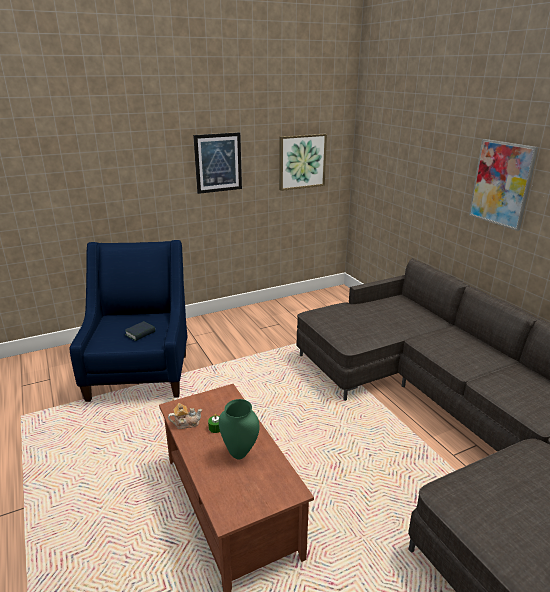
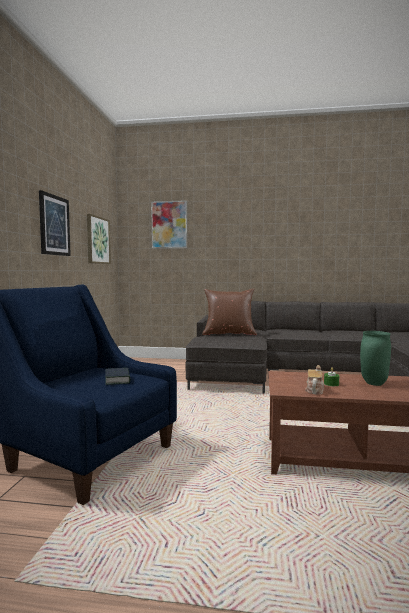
camera: 55 degrees left, 20 degrees down
picture [469,139,538,231] -> picture moved to [151,200,187,249]
none -> brown pillow [202,289,257,335]

